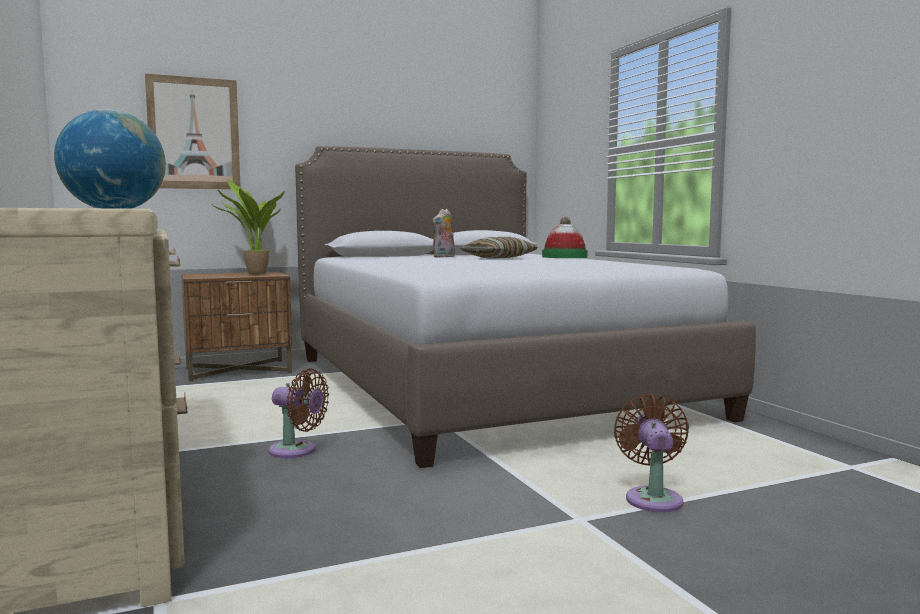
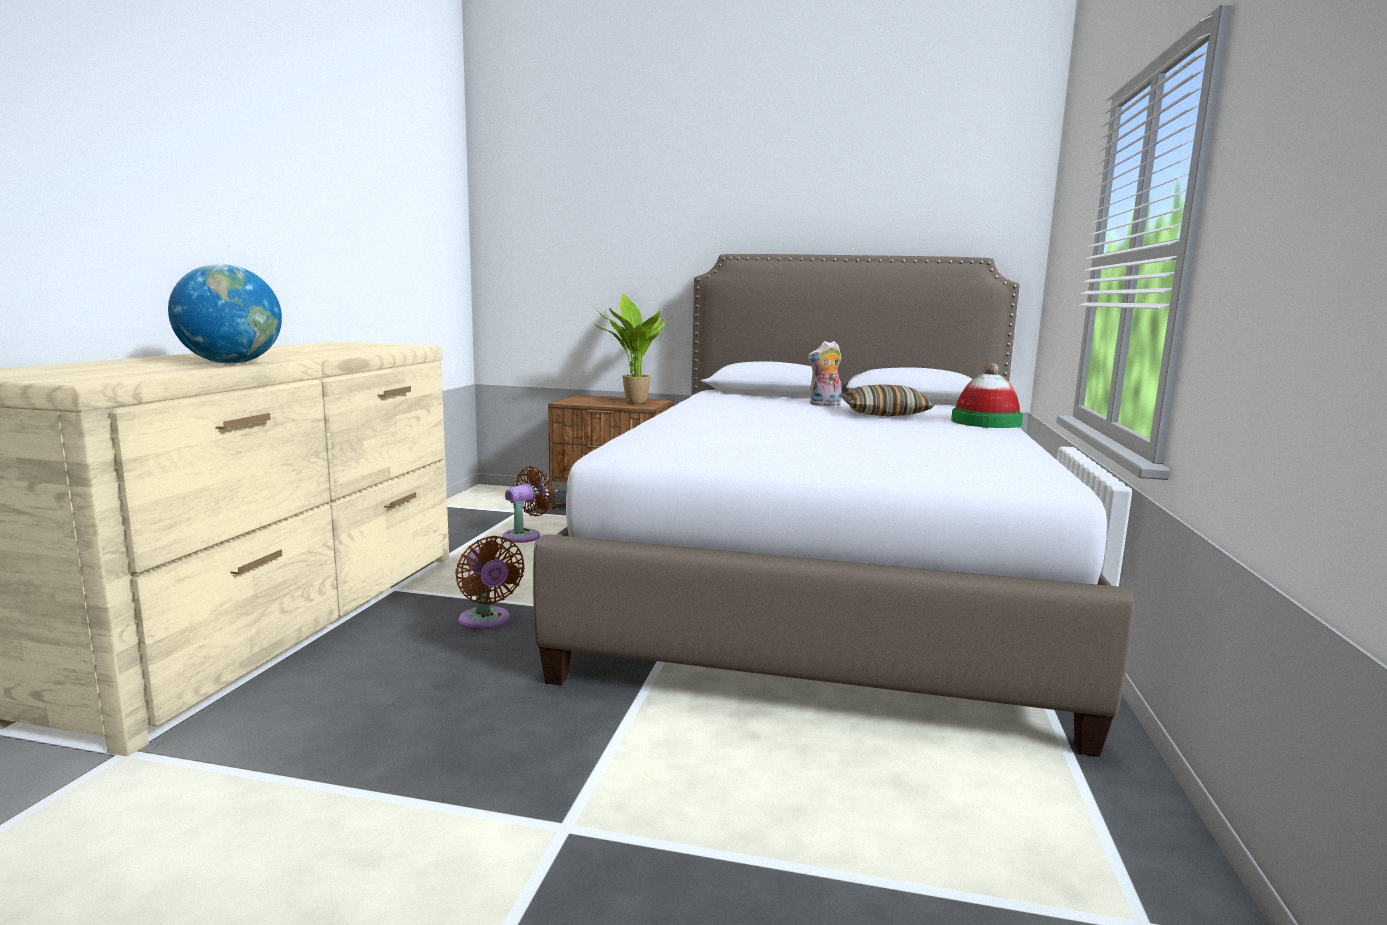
camera: 35 degrees right, 5 degrees up
picture [145,74,241,189] -> none
brown fan [614,394,689,512] -> brown fan moved to [502,466,553,543]

